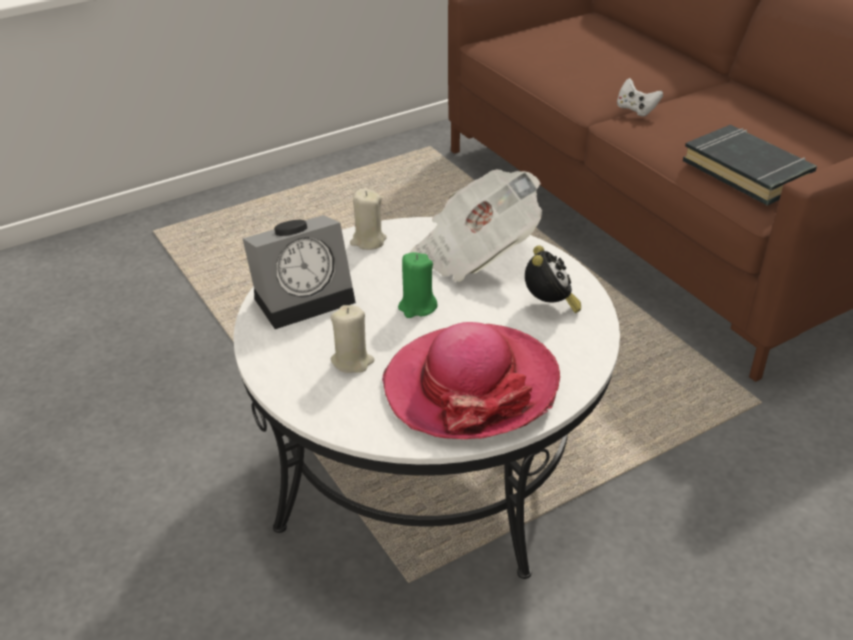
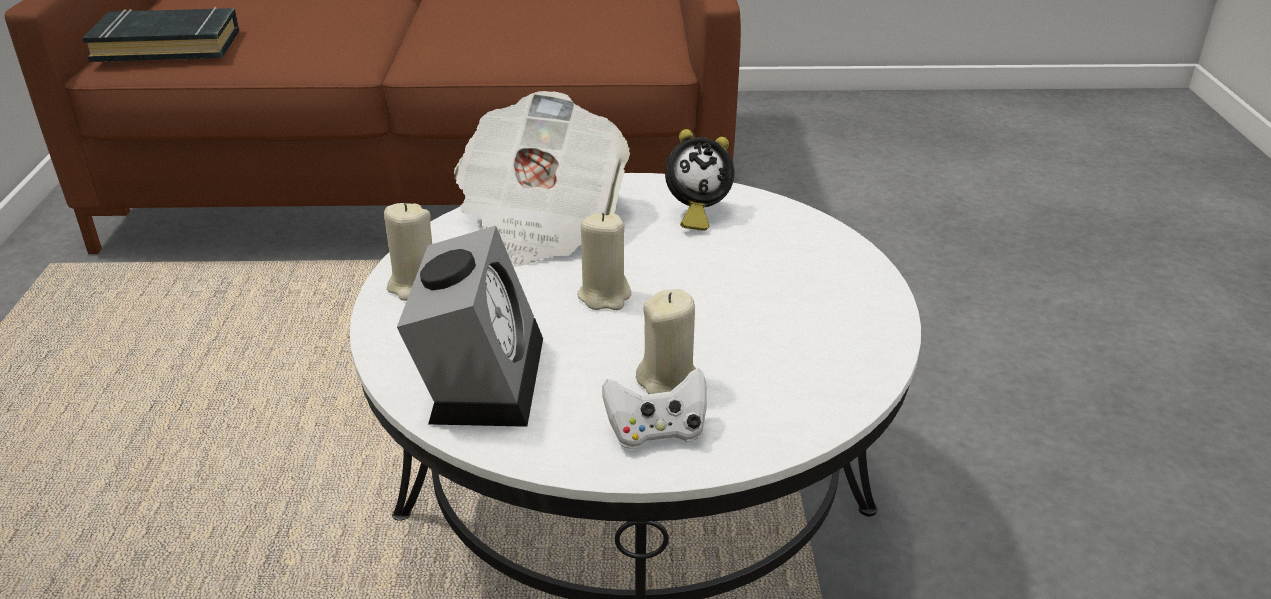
camera: 60 degrees left, 5 degrees down
hat [382,322,560,439] -> none
green candle [398,252,437,318] -> beige candle [577,213,631,310]
alarm clock [525,245,581,313] -> alarm clock turned 135 degrees clockwise [665,129,734,231]
white game controller [617,78,663,117] -> white game controller moved to [602,368,707,449]
black book [683,125,817,206] -> black book moved to [82,7,239,62]

